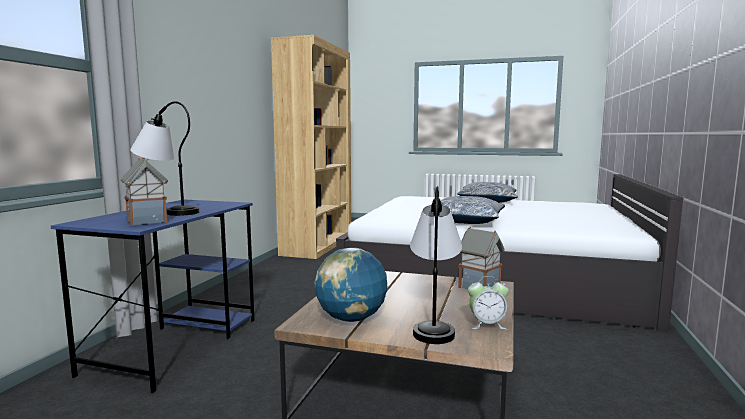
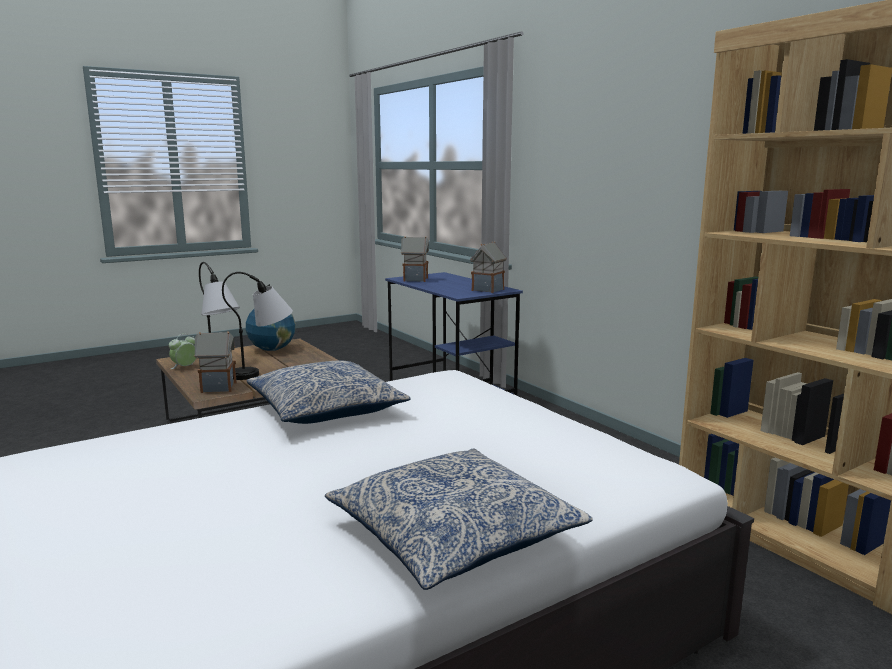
camera: 130 degrees right, 5 degrees up
table lamp [130,101,199,216] -> table lamp moved to [222,272,293,380]
none -> toy house [470,242,507,293]

